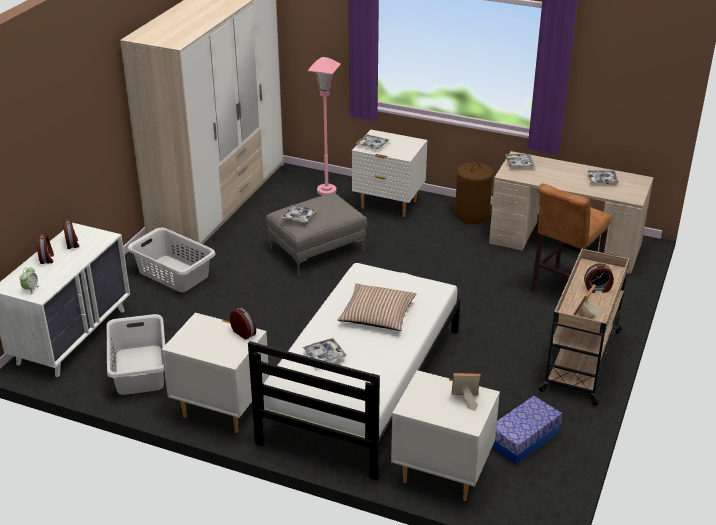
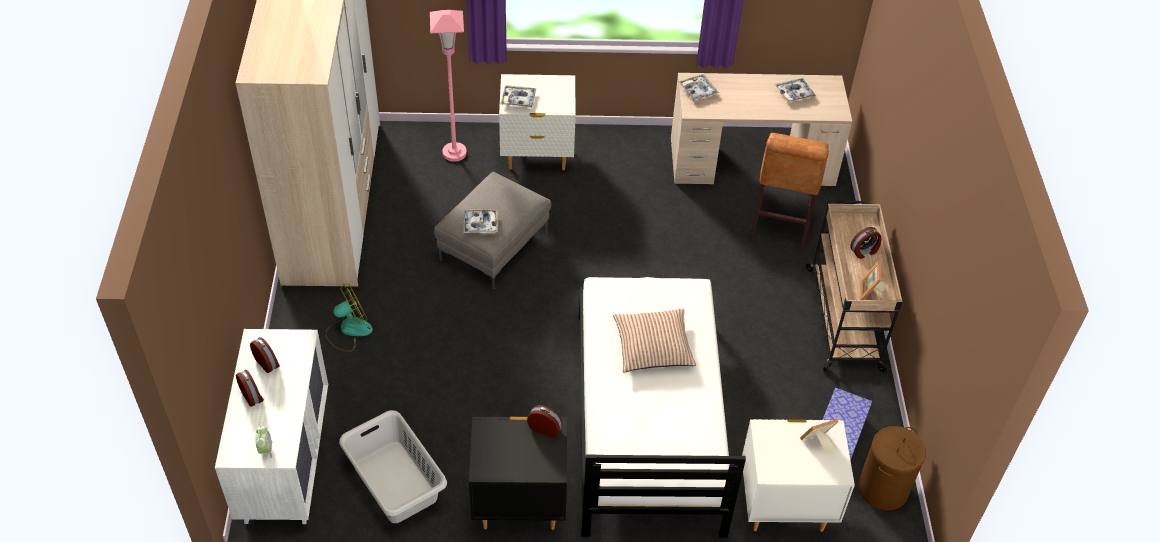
camera: 25 degrees left, 15 degrees up
grey laundry basket [127,228,216,292] -> fan [325,284,373,352]
white nightstand [161,313,269,433] -> black nightstand [469,417,567,530]
tray [303,338,347,362] -> none
brown laundry basket [455,162,494,224] -> brown laundry basket moved to [858,426,926,510]

